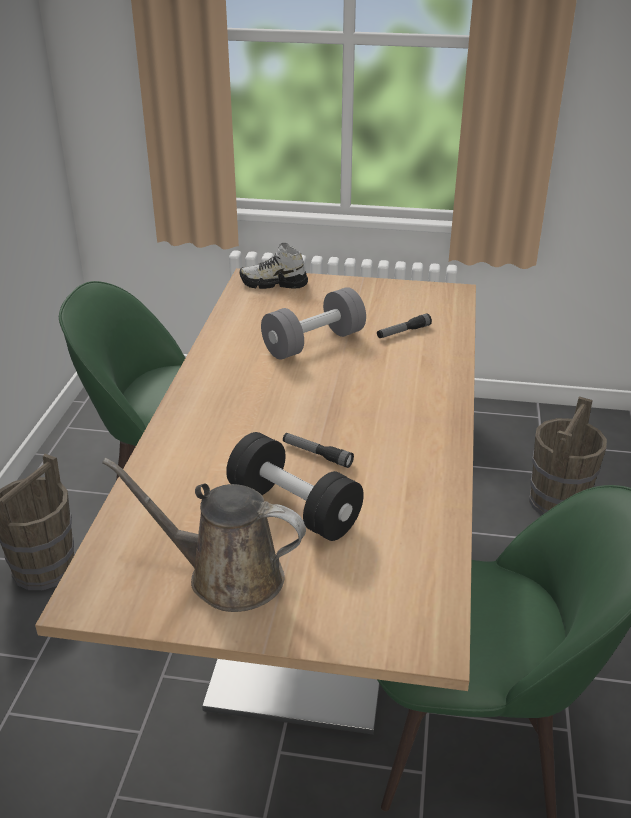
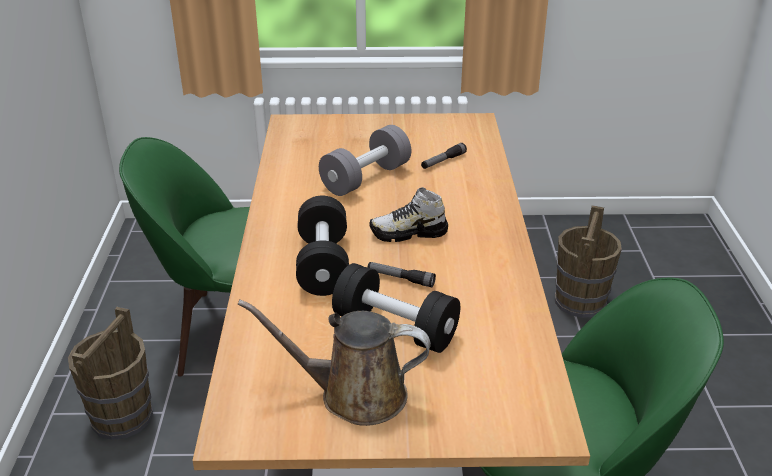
camera: 10 degrees left, 0 degrees up
shoe [239,243,308,289] -> shoe moved to [369,187,448,242]
none -> black dumbbell [296,196,349,296]

